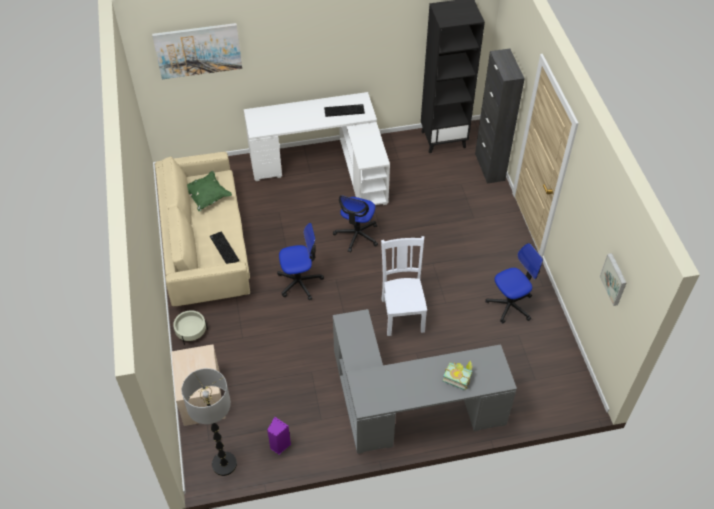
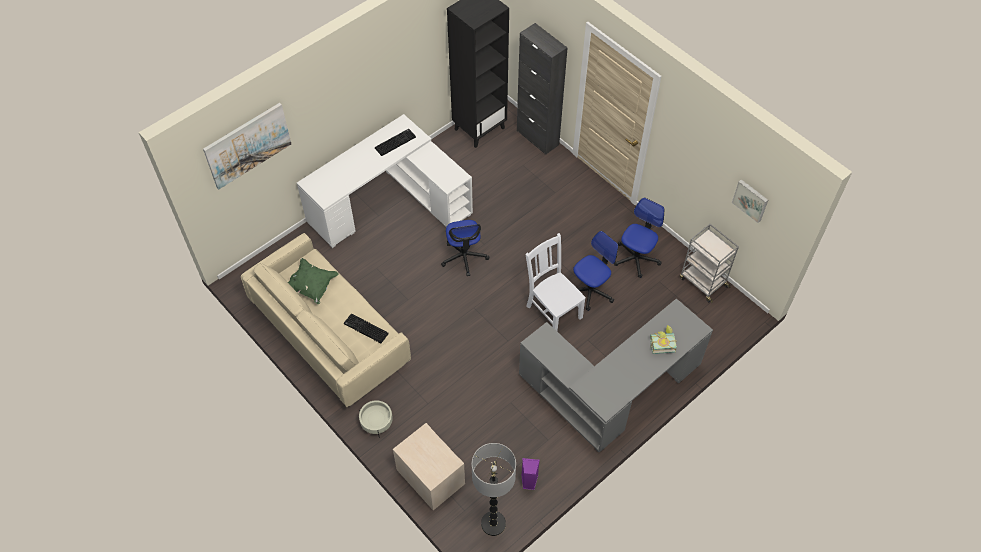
camera: 30 degrees left, 5 degrees up
office chair [277,223,324,301] -> office chair moved to [573,231,618,311]
none -> grey cart [680,224,739,303]

